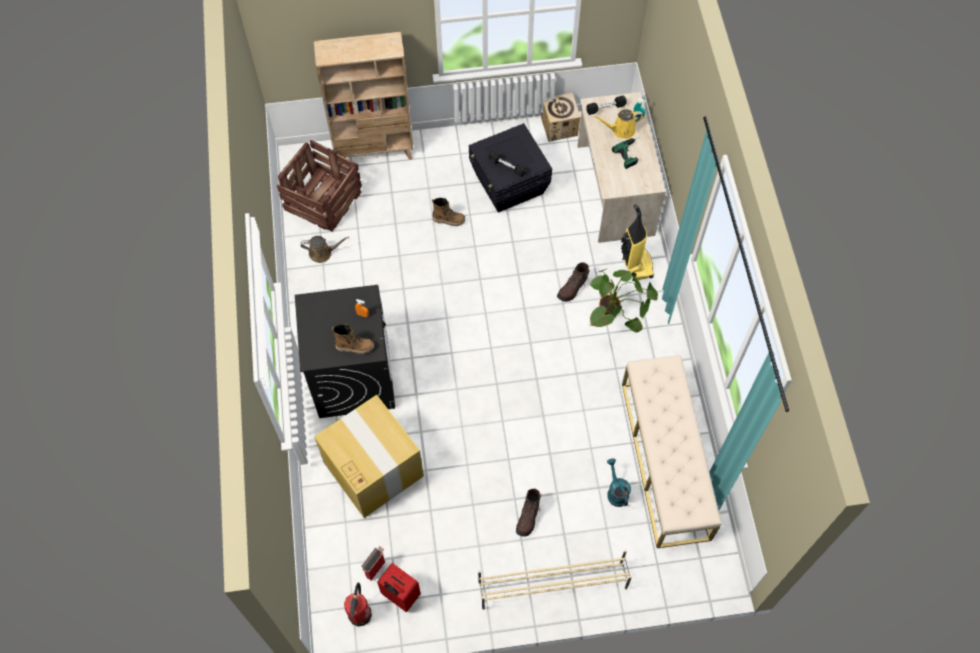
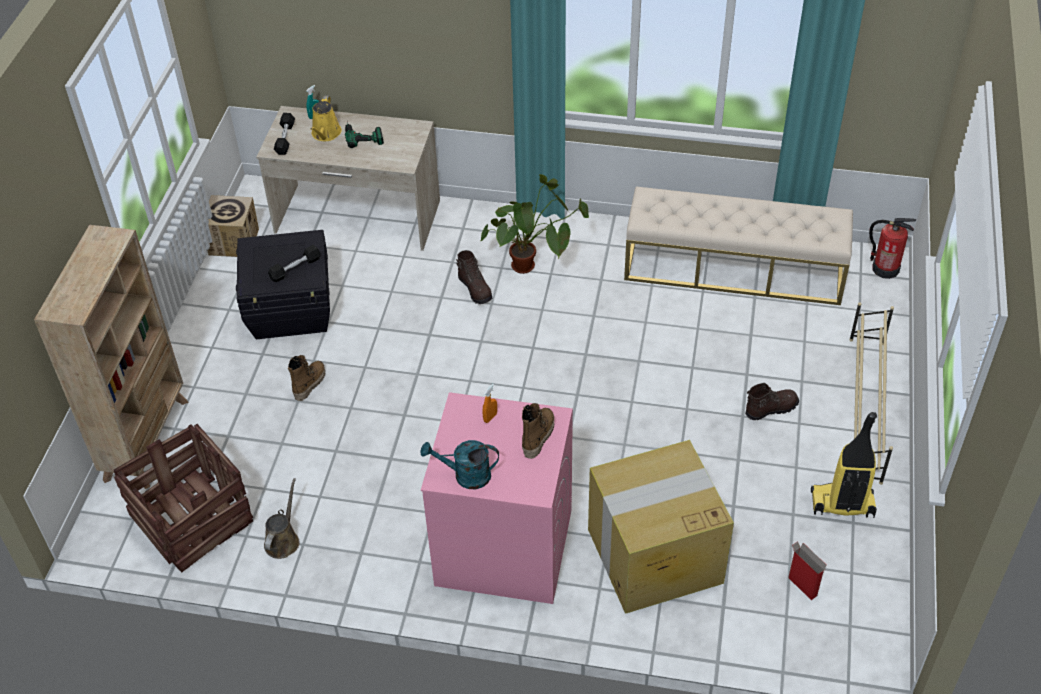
camera: 70 degrees left, 15 degrees down
black washing machine [295,285,395,418] -> pink washing machine [421,392,573,604]
fire extinguisher [344,583,372,627] -> fire extinguisher moved to [869,218,916,279]
red suitcase [377,563,421,612] -> none
brown boot [516,489,541,537] -> brown boot turned 60 degrees counterclockwise [745,383,799,420]
turquoise watering can [607,459,631,507] -> turquoise watering can moved to [420,440,499,489]
vacuum cleaner [621,205,654,281] -> vacuum cleaner moved to [811,412,877,518]

